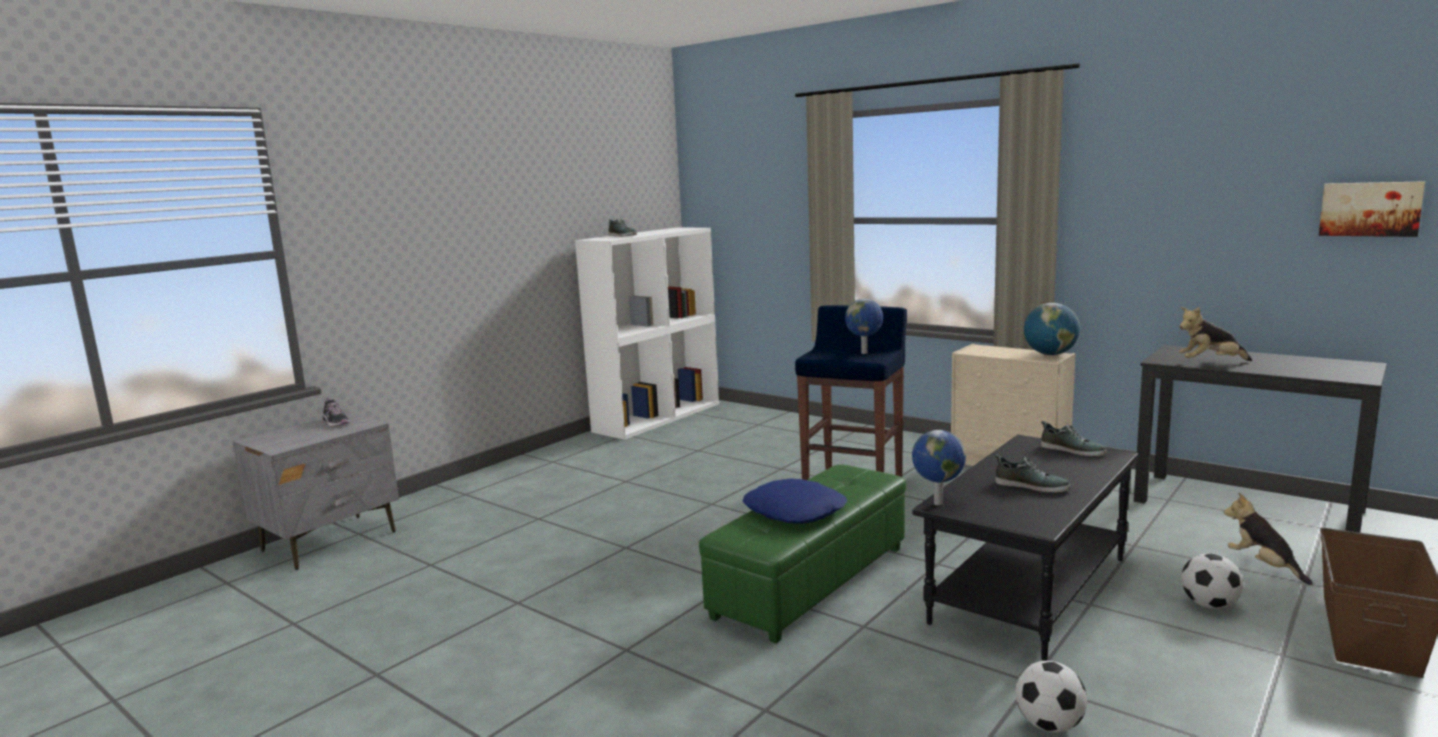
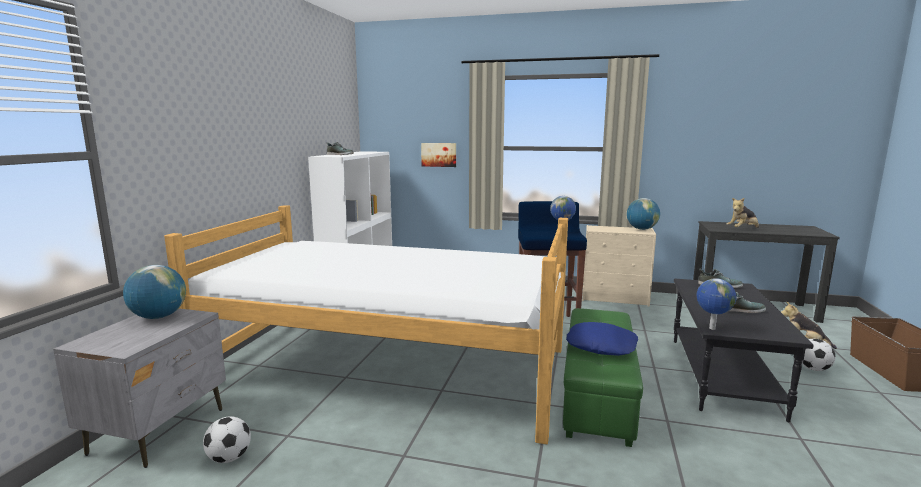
camera: 25 degrees left, 0 degrees up
shoe [323,398,350,426] -> globe [123,265,186,319]
football [1015,661,1087,732] -> football moved to [203,416,251,463]
picture [1319,181,1425,237] -> picture moved to [421,143,456,167]
none -> bed [164,205,568,444]

